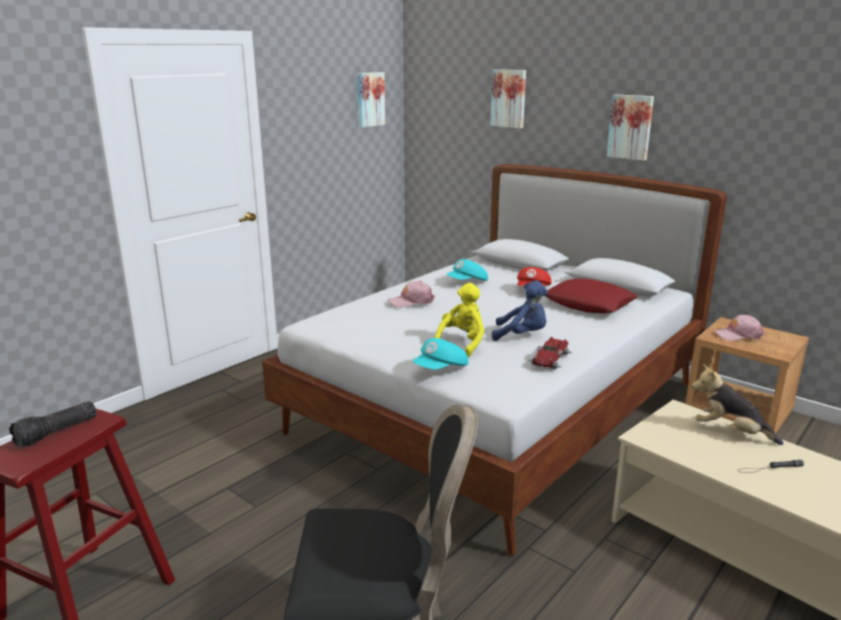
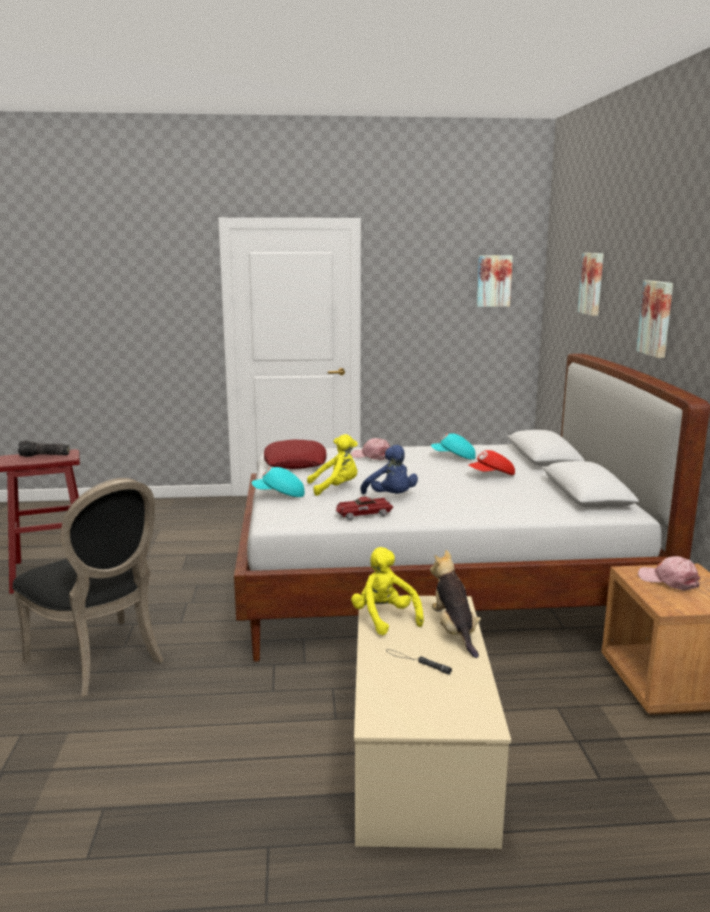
camera: 45 degrees right, 5 degrees down
red pillow [546,278,638,313] -> red pillow moved to [264,439,326,469]
none -> yellow plush toy [351,547,424,636]

